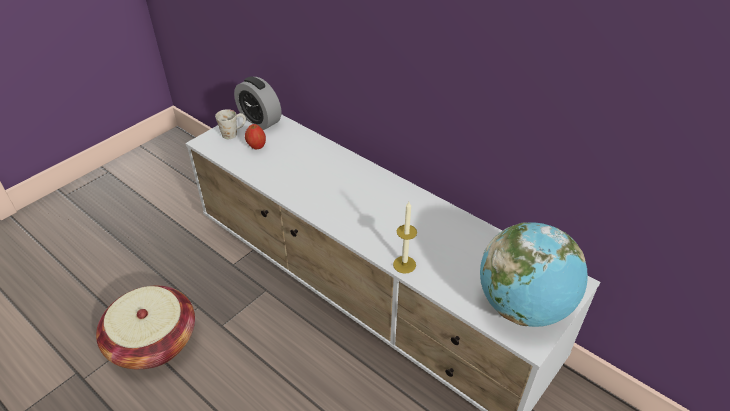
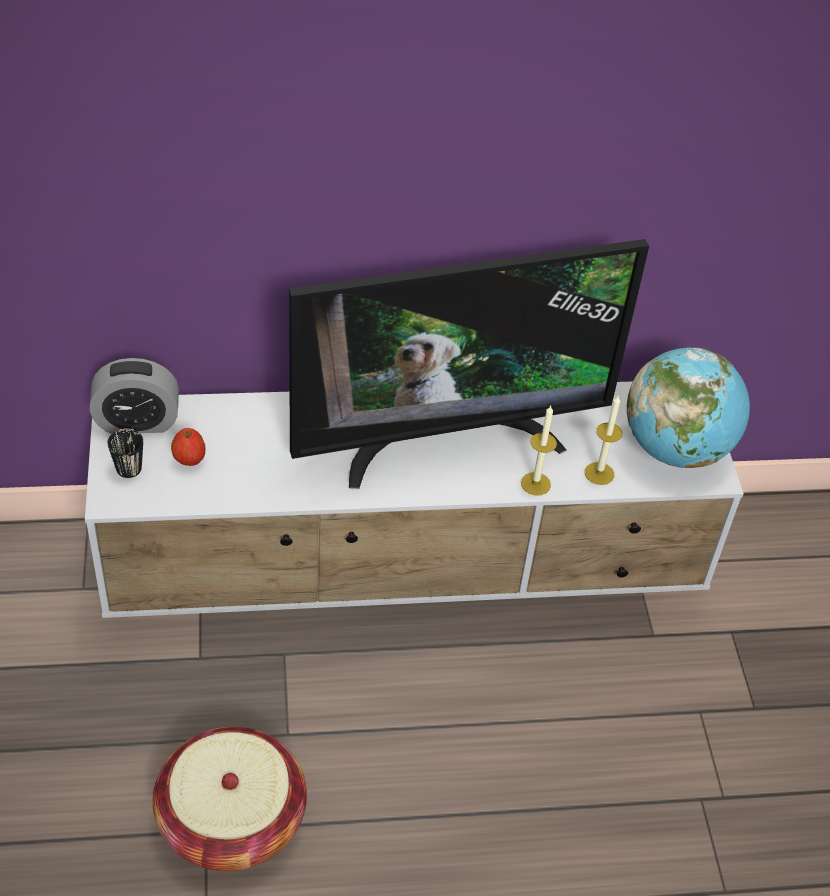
camera: 50 degrees left, 5 degrees up
white mug [215,109,246,139] -> black mug [108,426,143,478]
none -> television [289,239,649,489]
none -> candle [585,396,622,485]

